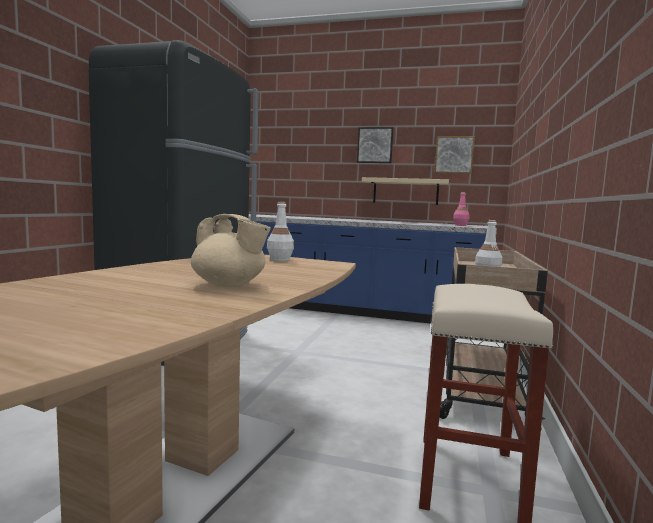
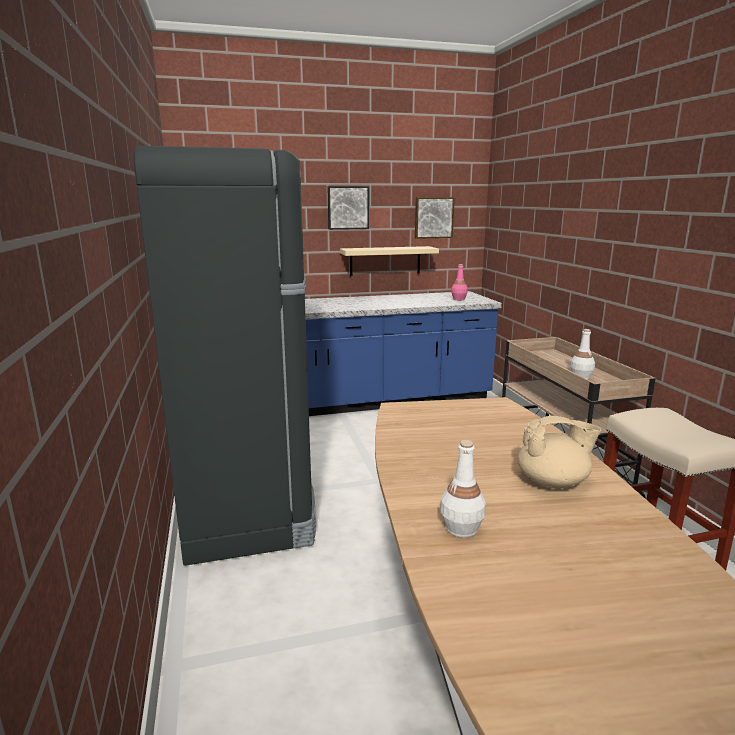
camera: 30 degrees left, 10 degrees up
white bottle [267,202,294,261] -> white bottle moved to [440,440,486,538]

